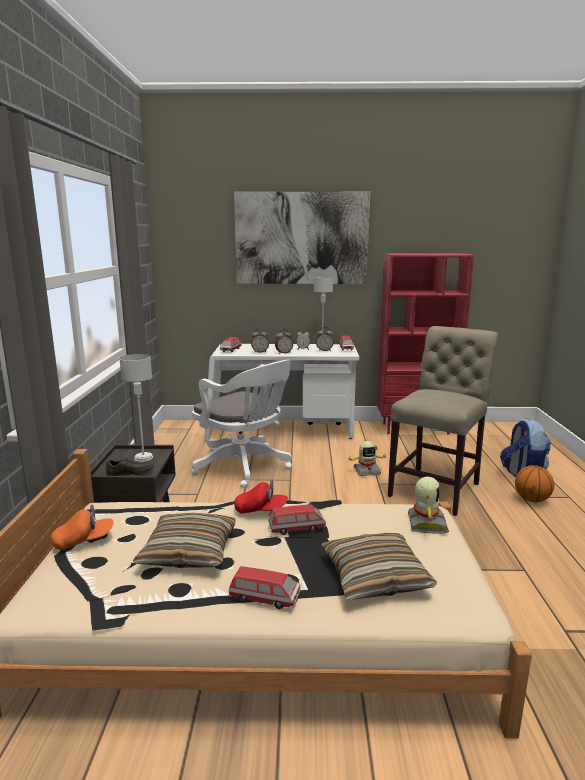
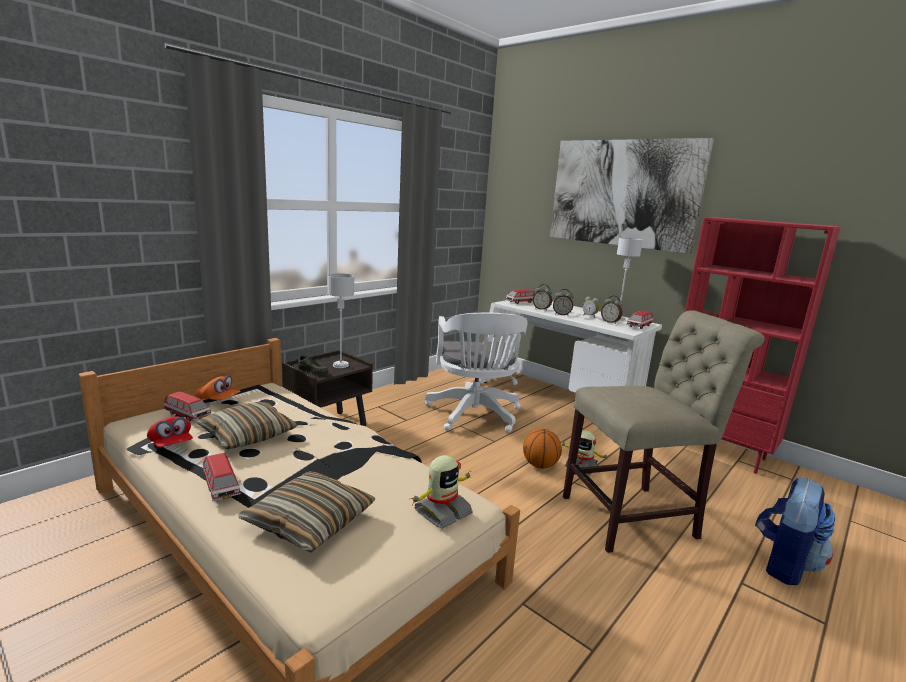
camera: 40 degrees right, 0 degrees up
red cap [234,480,288,514] -> red cap moved to [147,416,193,447]
toy car [268,505,326,535] -> toy car moved to [163,391,212,421]
basketball [515,465,554,502] -> basketball moved to [523,429,562,469]

